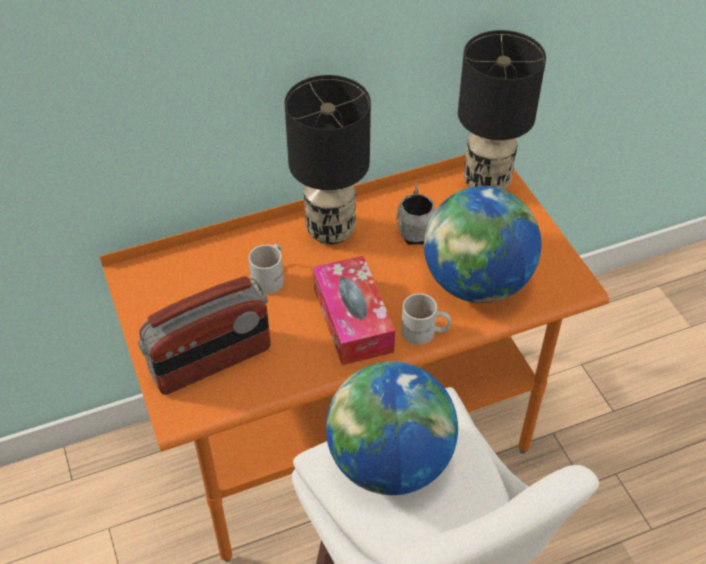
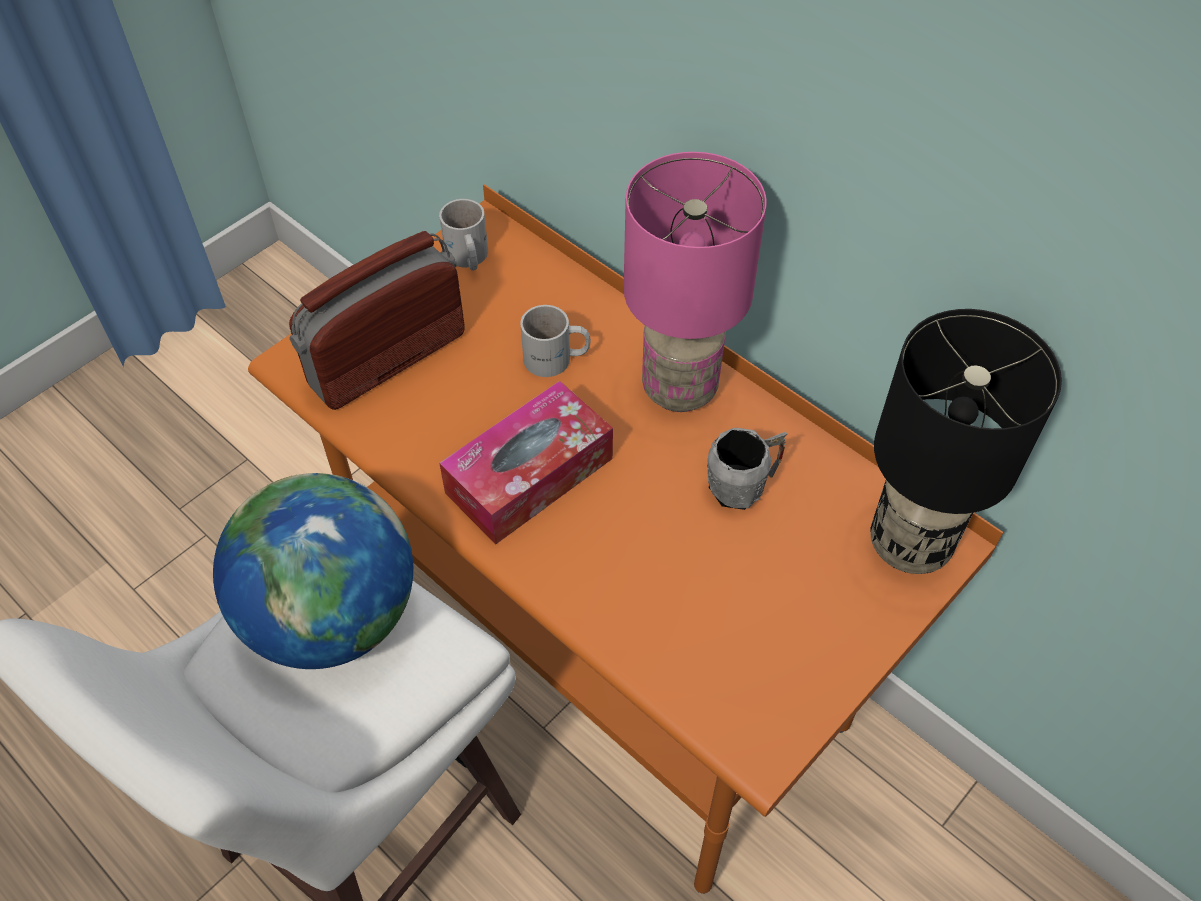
camera: 65 degrees right, 5 degrees up
radio [138,276,271,395] -> radio turned 105 degrees clockwise [289,231,465,410]
black table lamp [284,75,371,244] -> pink table lamp [624,152,767,412]
white mug [401,293,451,345] -> white mug moved to [439,199,488,270]
globe [424,186,541,303] -> none

